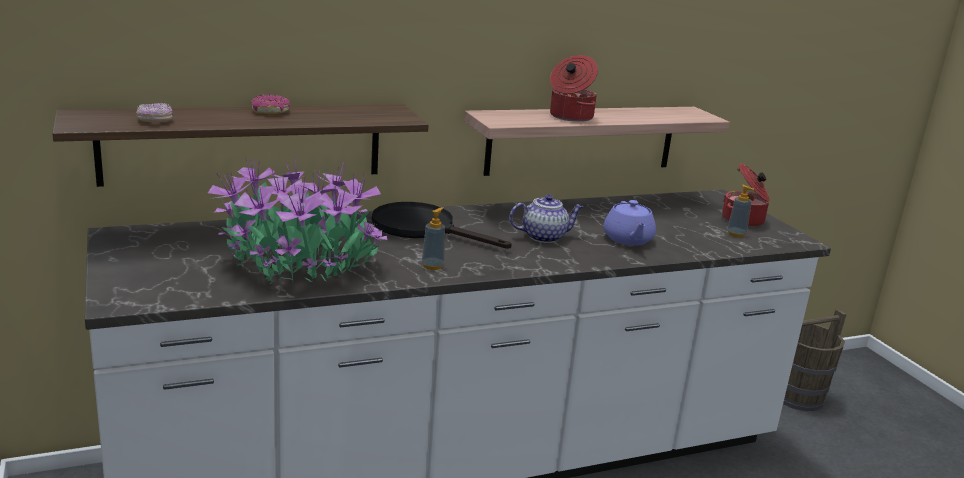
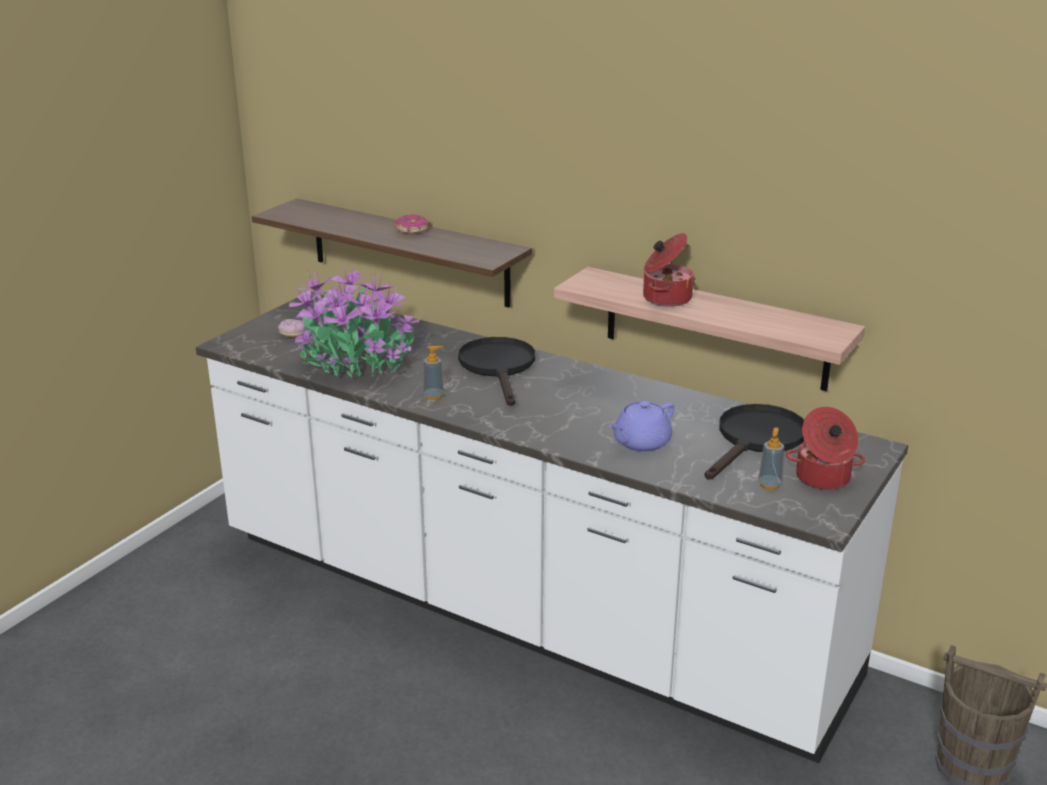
camera: 55 degrees right, 5 degrees up
donut [136,103,173,122] -> donut moved to [278,319,306,337]
teapot [509,194,584,243] -> none
none -> black frying pan [704,404,804,479]

